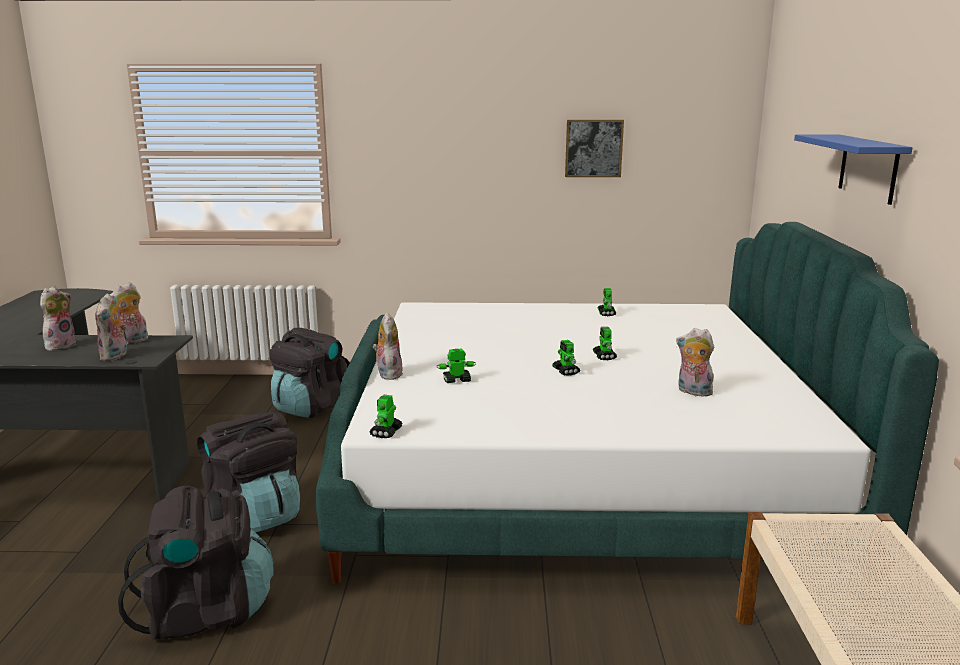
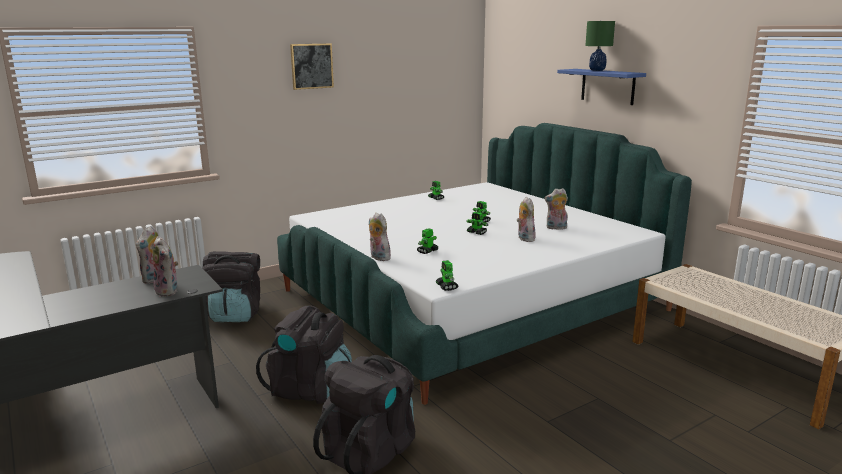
camera: 35 degrees left, 0 degrees up
plush toy [40,286,76,351] -> plush toy moved to [517,197,536,242]
picture [565,120,624,177] -> picture moved to [290,43,334,90]
none -> green table lamp [585,20,615,71]

